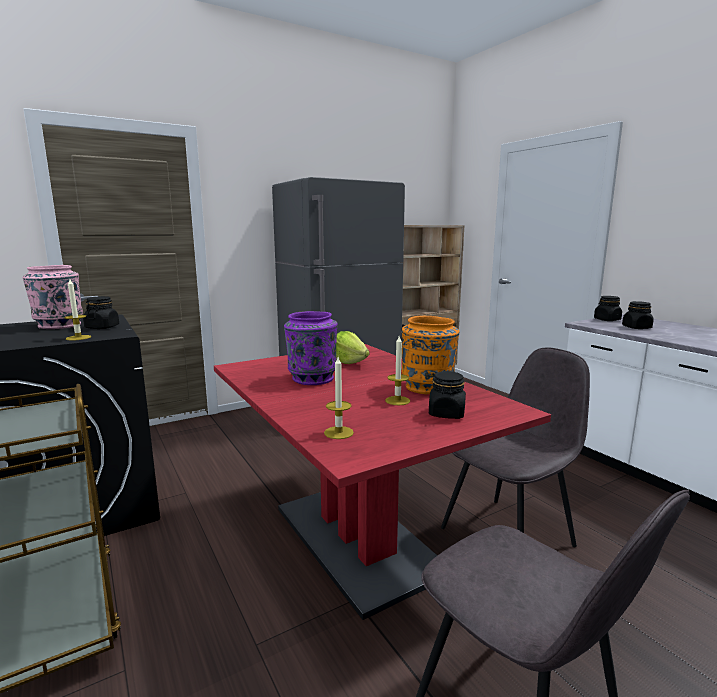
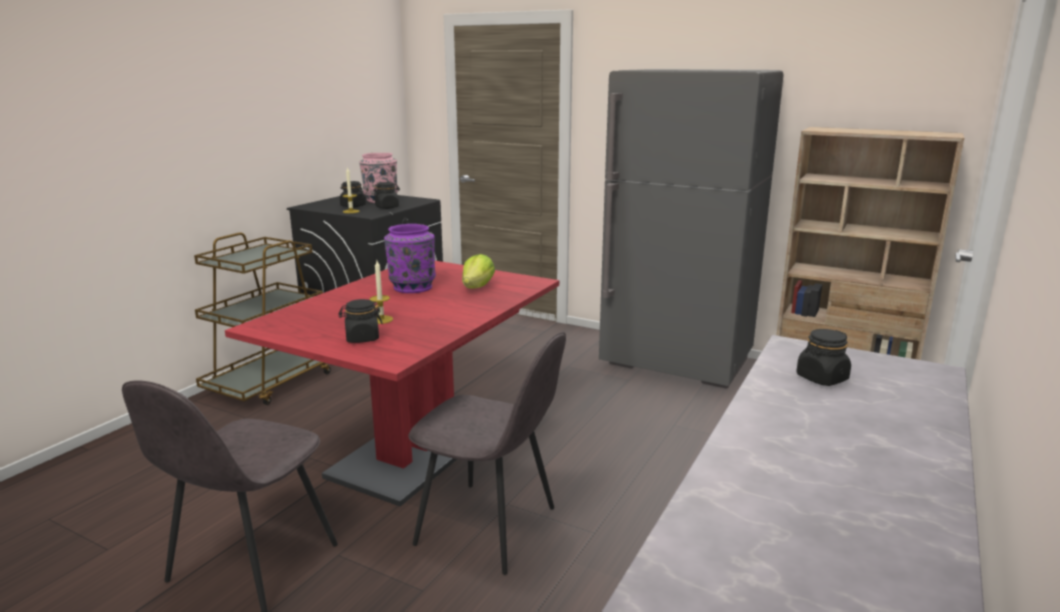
camera: 60 degrees right, 5 degrees up
candle [324,357,354,439] -> none
orange vase [401,316,460,394] -> none
black jar [594,296,622,321] -> black jar moved to [340,181,366,207]

